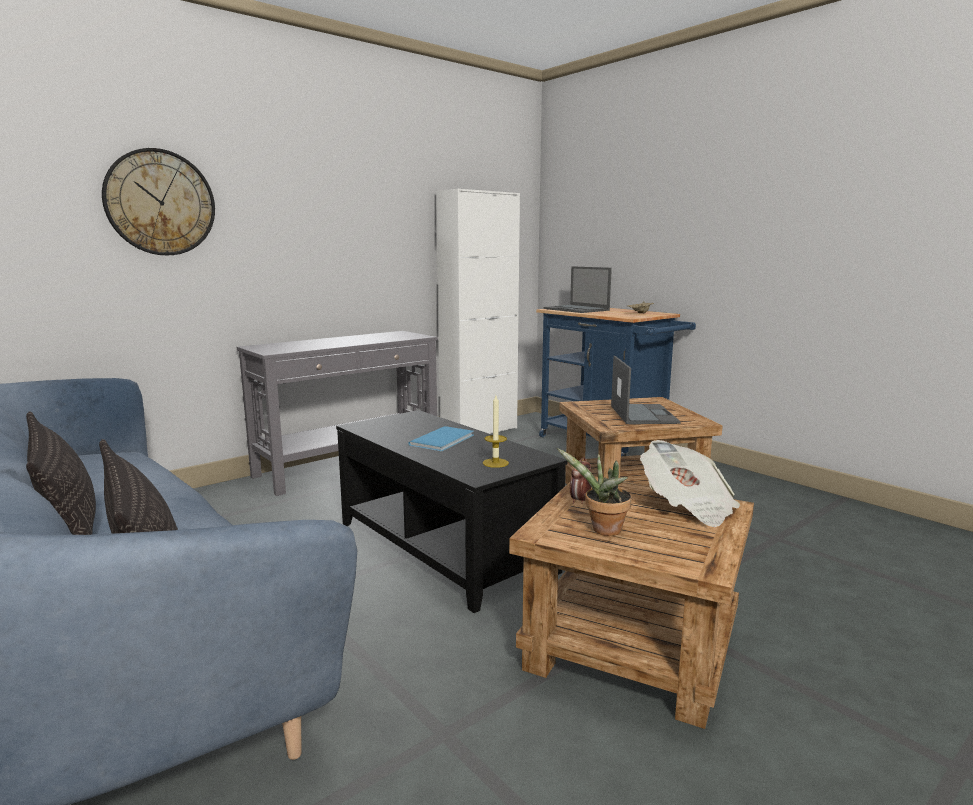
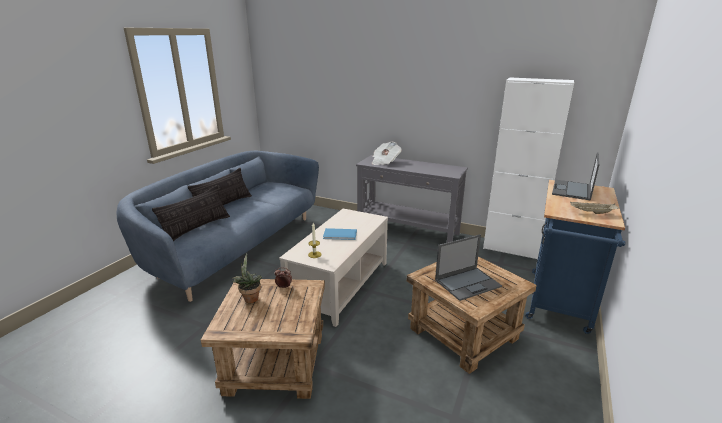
camera: 65 degrees right, 10 degrees up
wall clock [102,148,215,255] -> none
black coffee table [336,410,567,613] -> beige coffee table [279,209,388,327]
newspaper [640,440,740,527] -> newspaper moved to [372,142,401,165]

